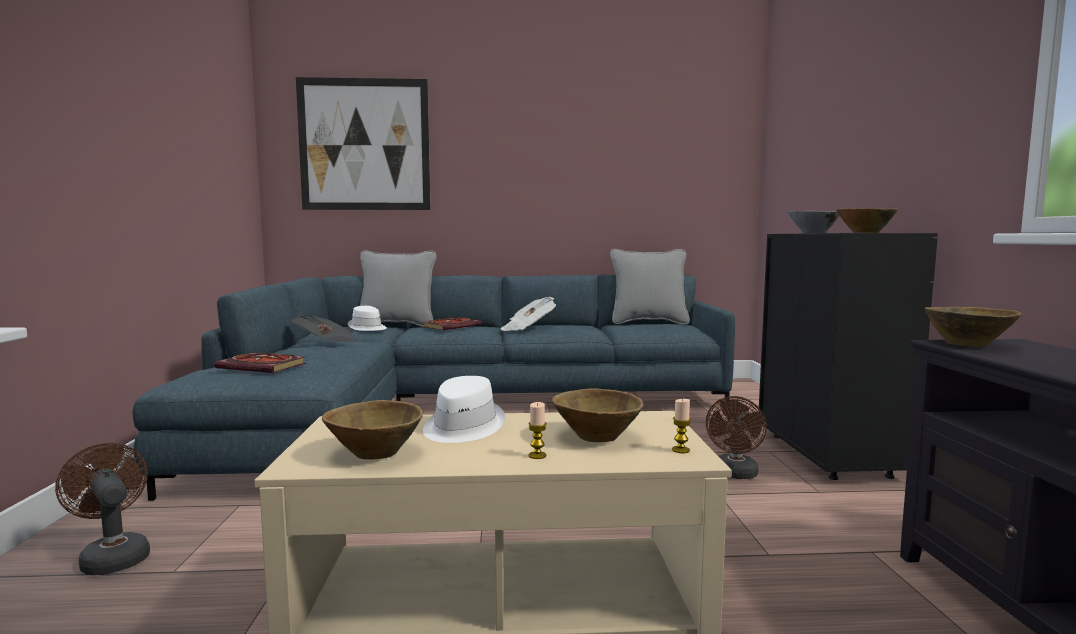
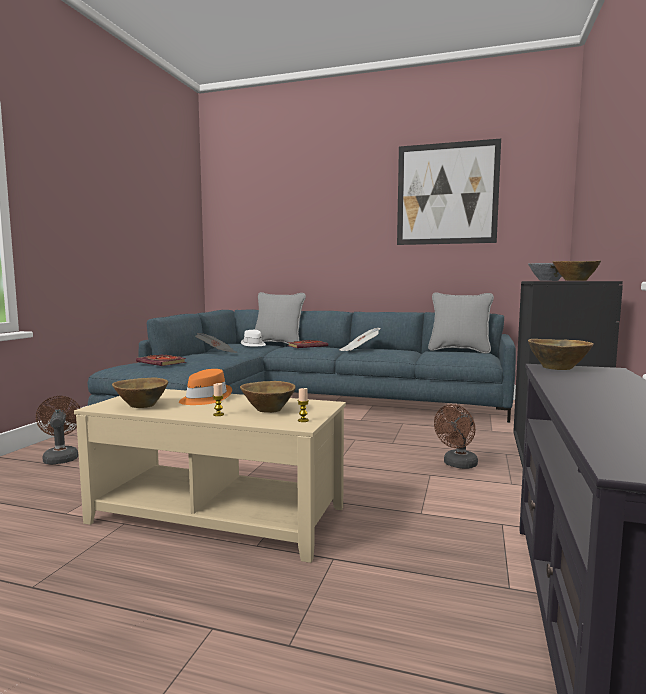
camera: 20 degrees right, 0 degrees up
picture [296,77,430,210] -> picture moved to [397,139,501,245]
white hat [423,376,505,443] -> orange hat [179,369,232,405]

